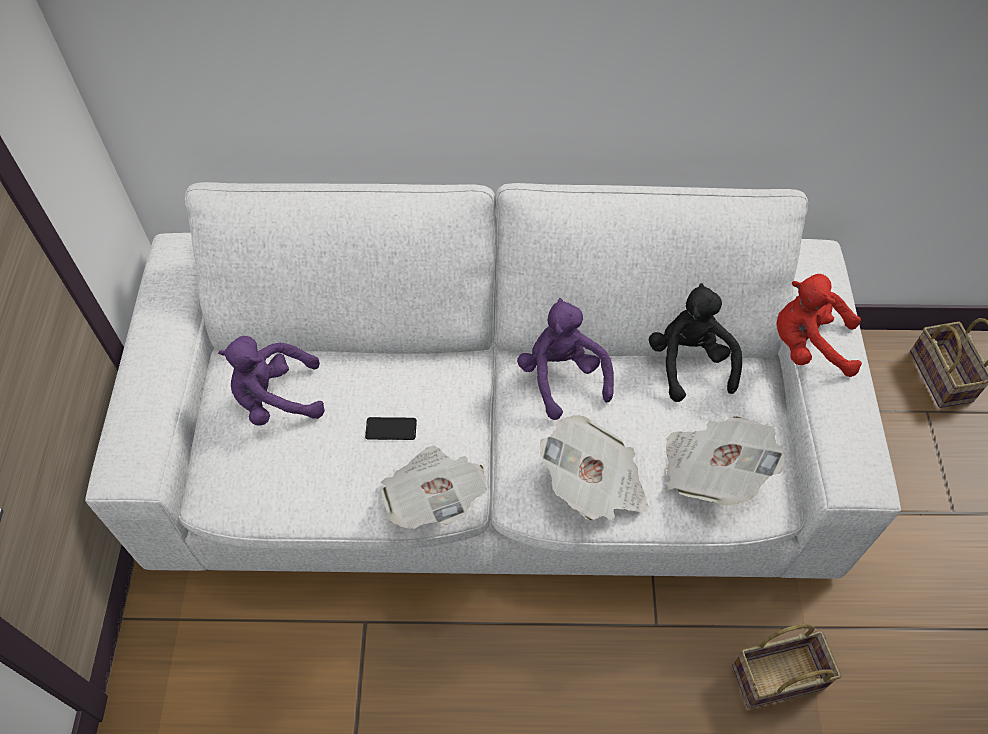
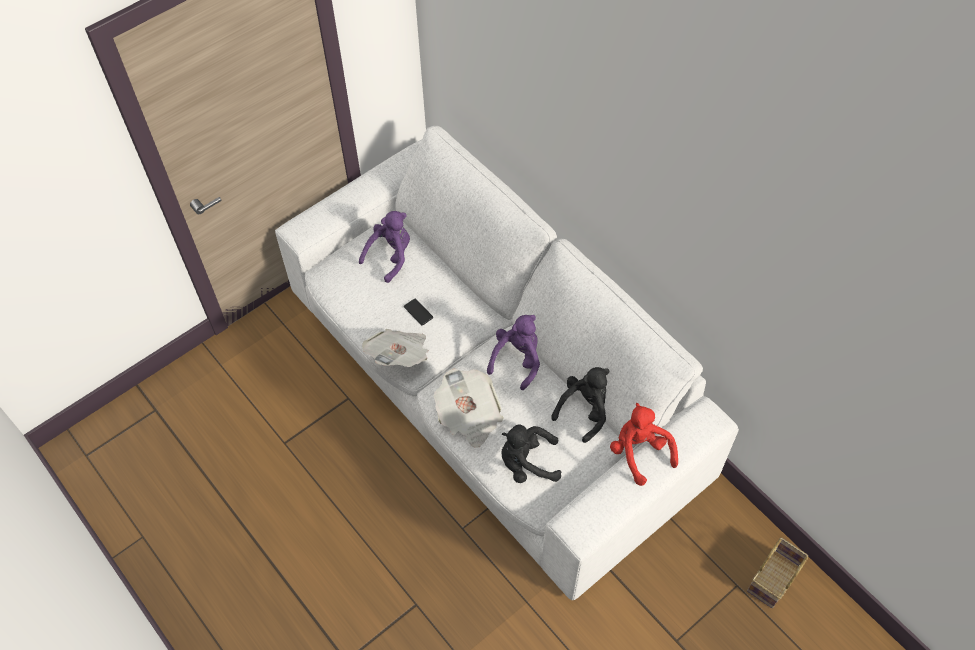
camera: 50 degrees right, 0 degrees up
purple plush toy [218,336,325,426] -> purple plush toy turned 90 degrees clockwise [359,211,410,283]
newspaper [666,416,785,506] -> black plush toy [501,424,562,483]
basket [732,624,841,708] -> none

